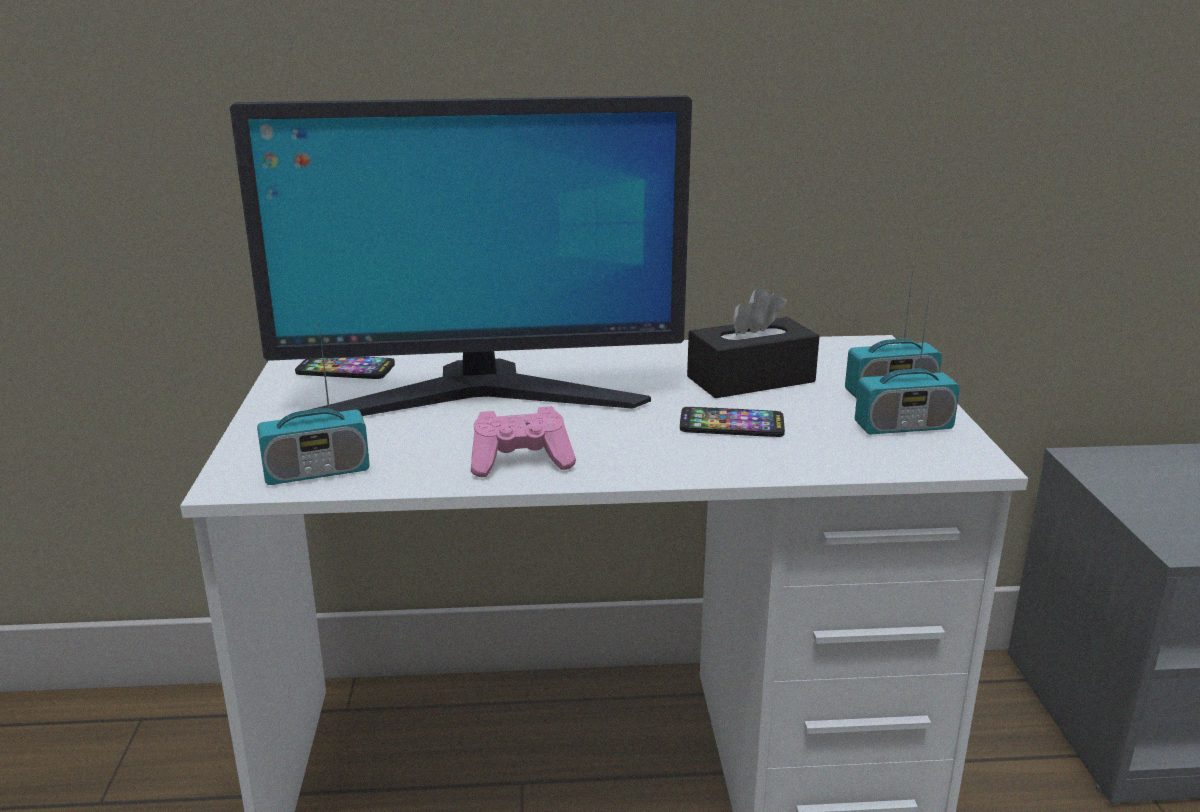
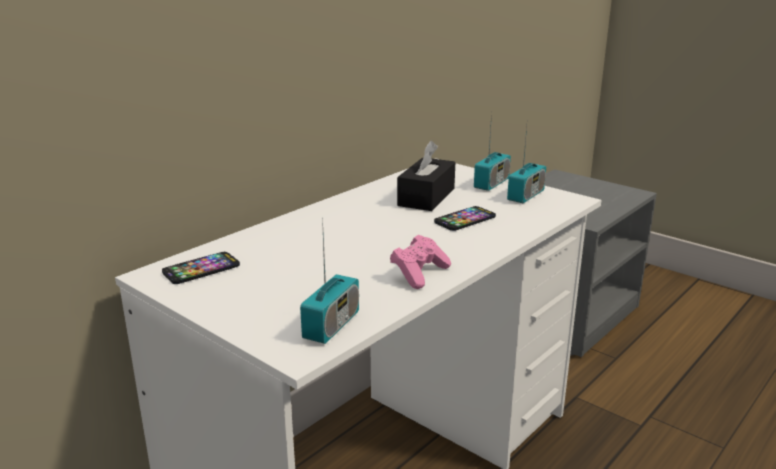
camera: 45 degrees left, 0 degrees up
monitor [230,95,692,417] -> none

